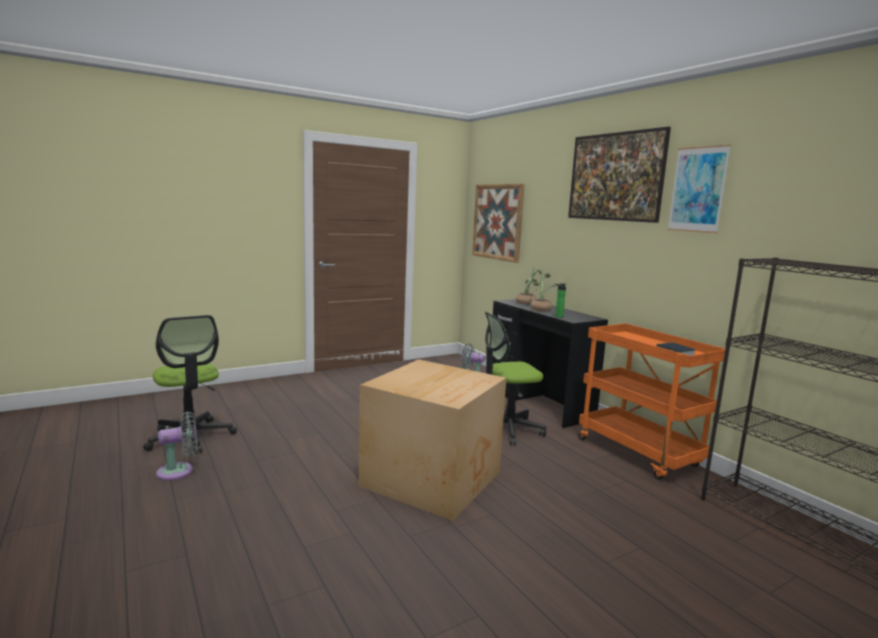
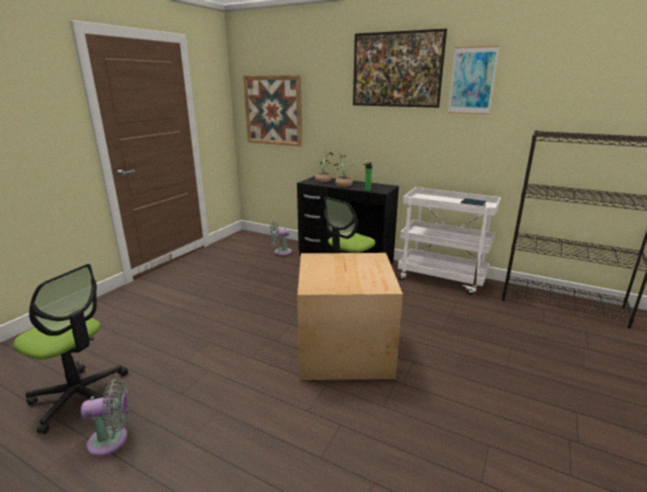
camera: 30 degrees left, 10 degrees up
grey fan [156,411,197,481] -> grey fan turned 45 degrees clockwise [81,378,130,457]
orange cart [579,323,725,480] -> white cart [398,187,501,295]

